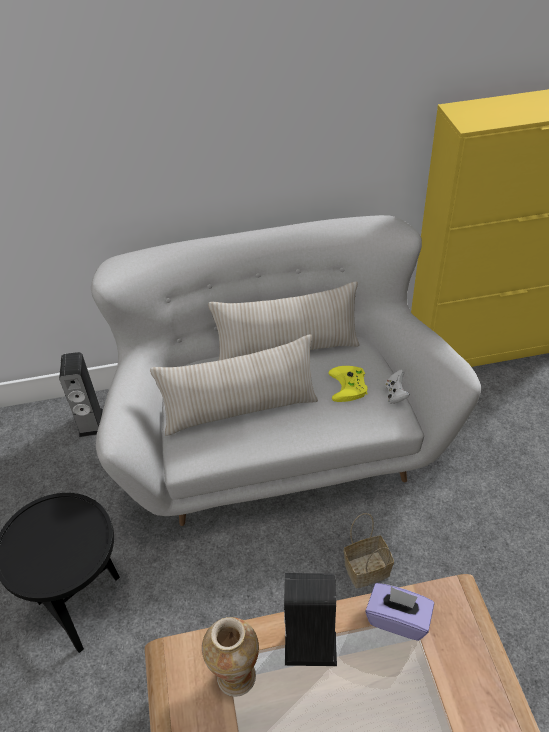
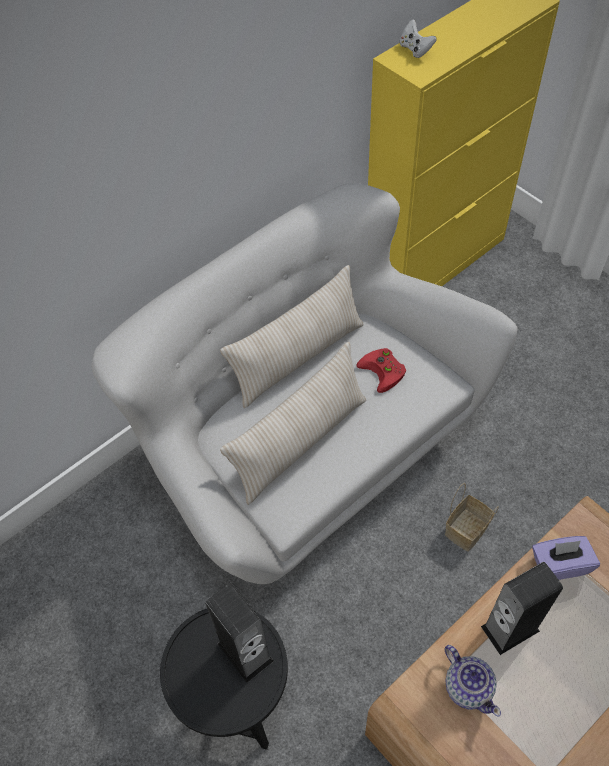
camera: 30 degrees left, 10 degrees up
speaker [59,352,103,437] -> speaker moved to [205,583,274,683]
vase [202,617,259,697] -> teapot [445,645,501,716]
yellow game controller [328,366,368,402] -> red game controller [356,348,406,393]
white game controller [385,370,410,404] -> white game controller moved to [400,19,437,58]

